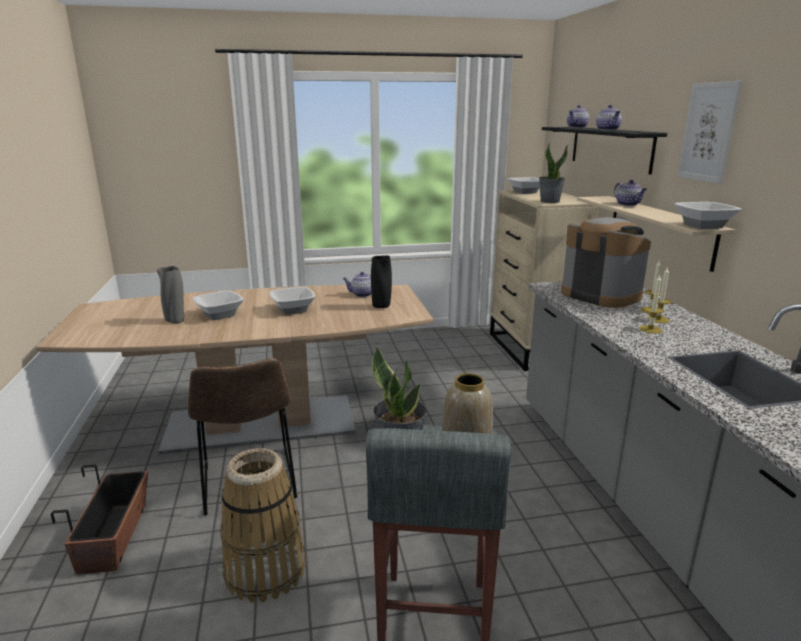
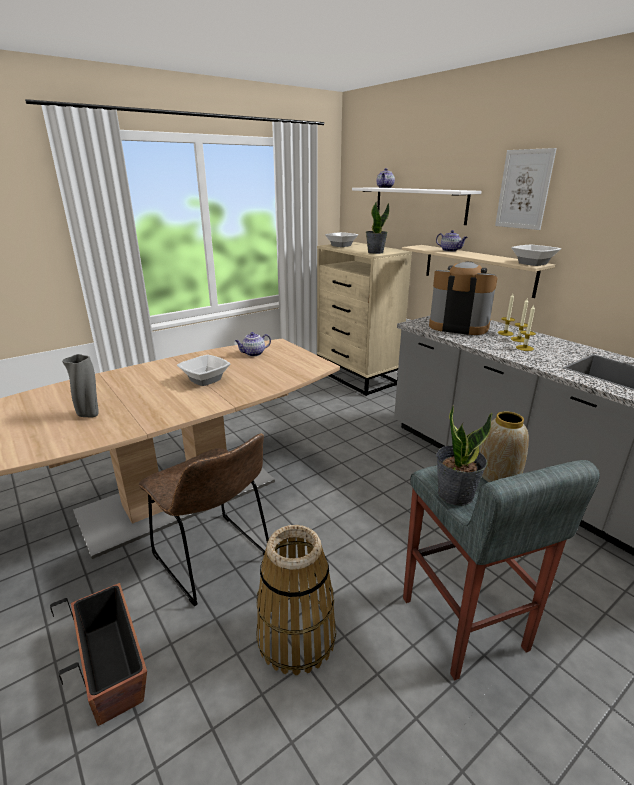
camera: 25 degrees left, 5 degrees up
bowl [193,290,244,320] -> none
black vase [371,255,392,308] -> none
black shelf [542,127,667,175] -> white shelf [352,187,482,225]
teapot [596,105,622,130] -> none

